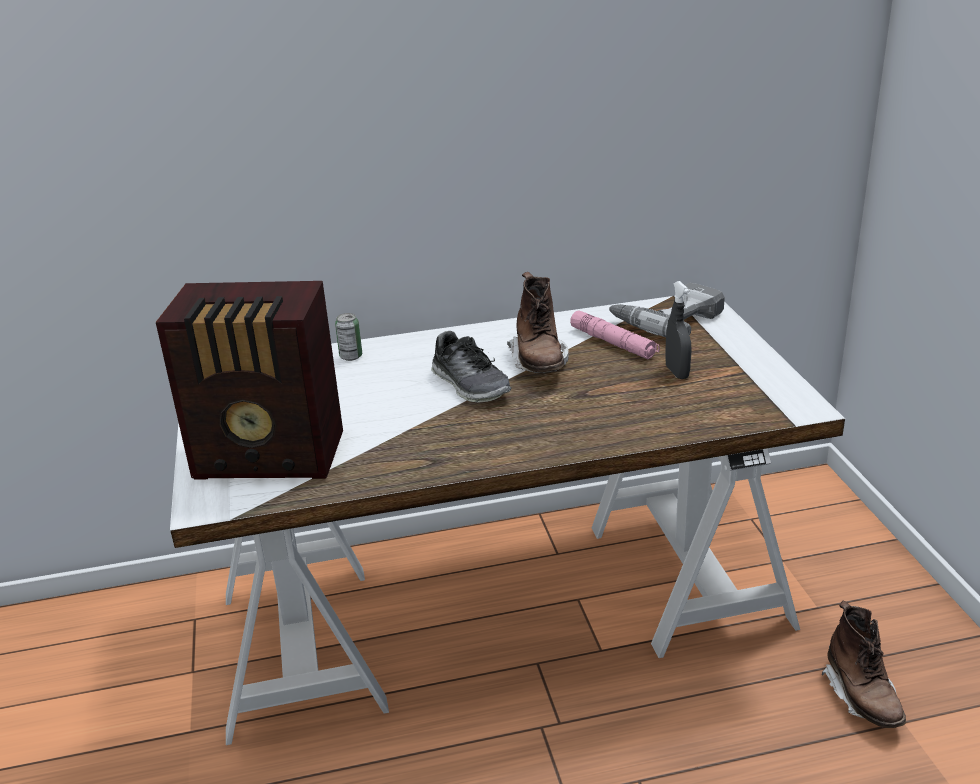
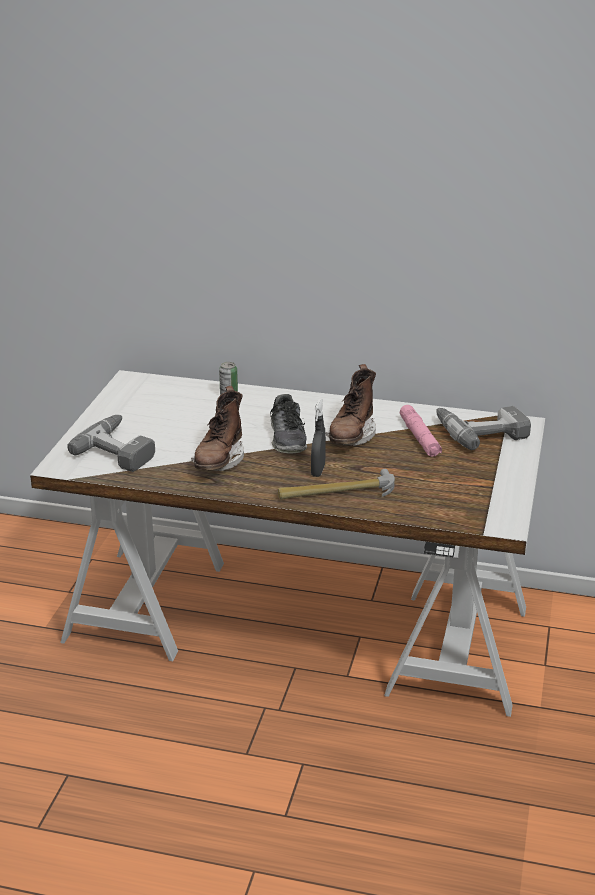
camera: 25 degrees right, 0 degrees up
radio [155,281,343,479] -> power drill [67,415,155,472]
grey spray bottle [665,281,692,379] -> grey spray bottle moved to [311,399,326,477]
brown boot [822,601,906,728] -> brown boot moved to [191,386,244,471]
none -> hammer [278,469,395,500]

